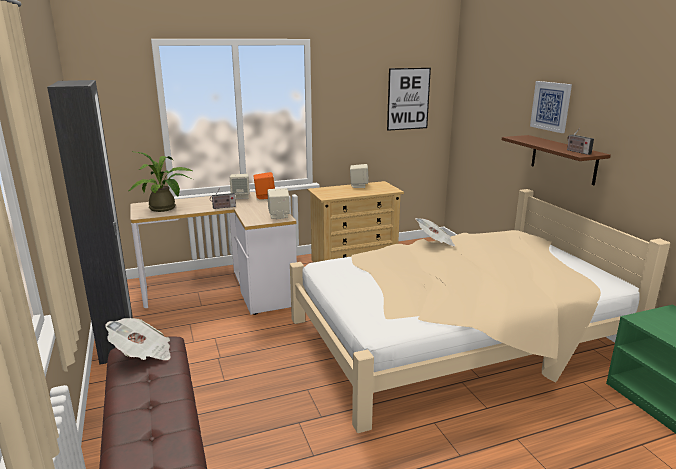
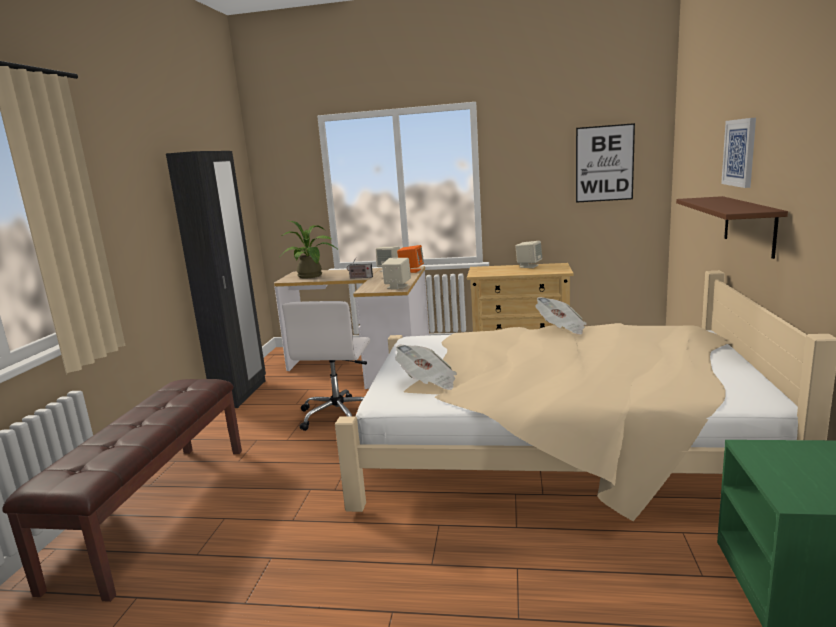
camera: 30 degrees right, 5 degrees down
newspaper [105,318,171,360] -> newspaper moved to [395,344,457,390]
radio [567,128,594,155] -> none
none -> white office chair [282,301,370,431]

